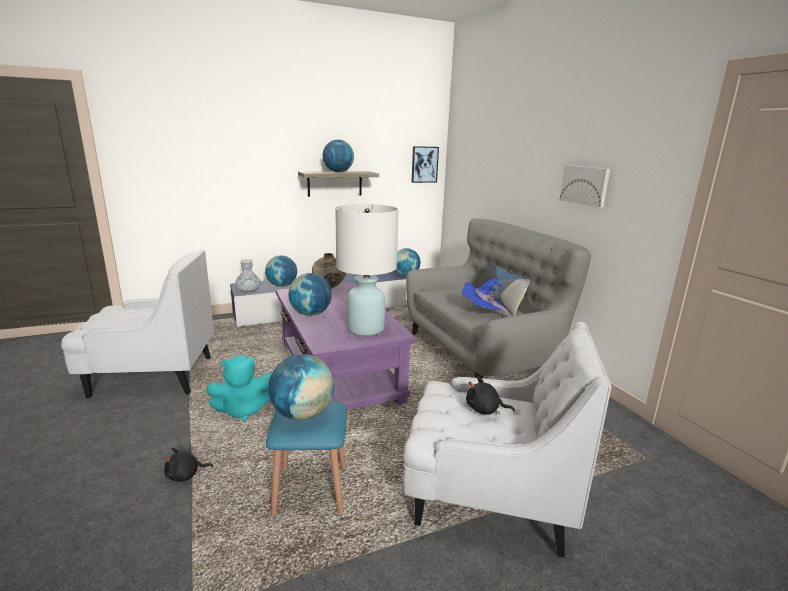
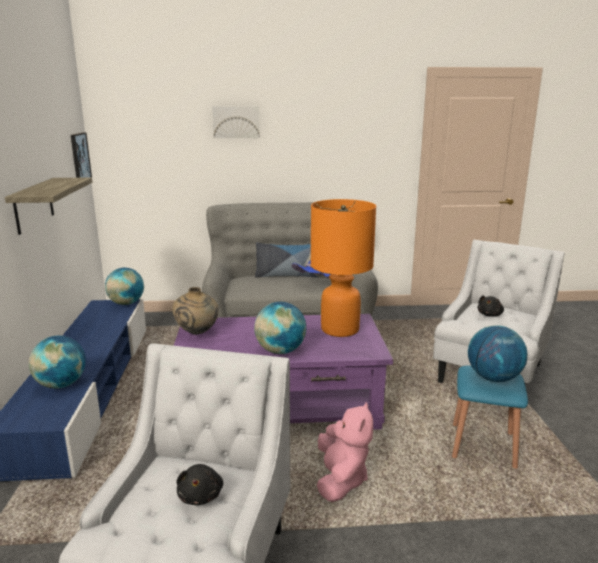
camera: 70 degrees left, 0 degrees up
black plush toy [164,448,214,482] -> black plush toy moved to [177,464,223,505]
turquoise plush toy [206,355,271,421] -> pink plush toy [317,402,373,502]
vase [236,259,260,294] -> none
globe [323,140,354,172] -> none
white table lamp [335,204,399,336] -> orange table lamp [310,199,376,337]
picture [560,165,610,208] -> picture moved to [212,106,260,138]

